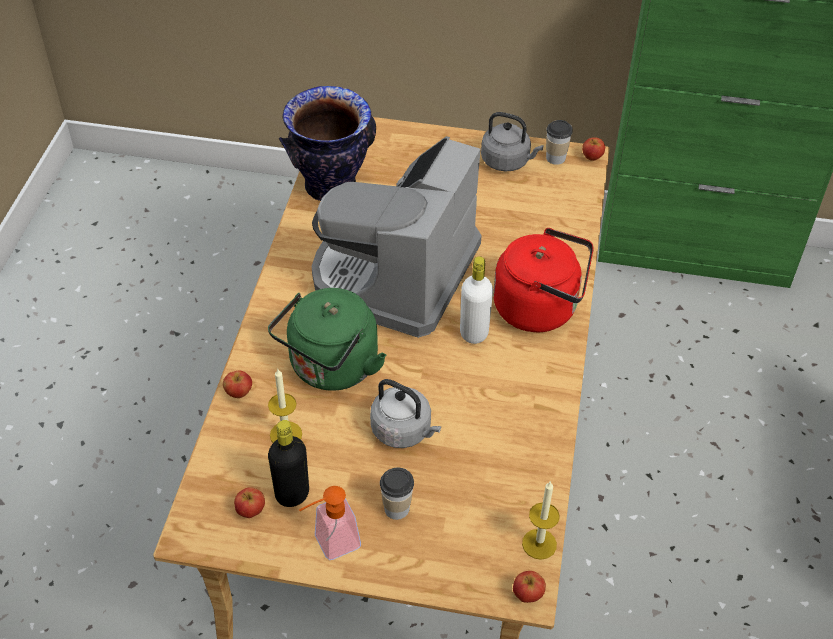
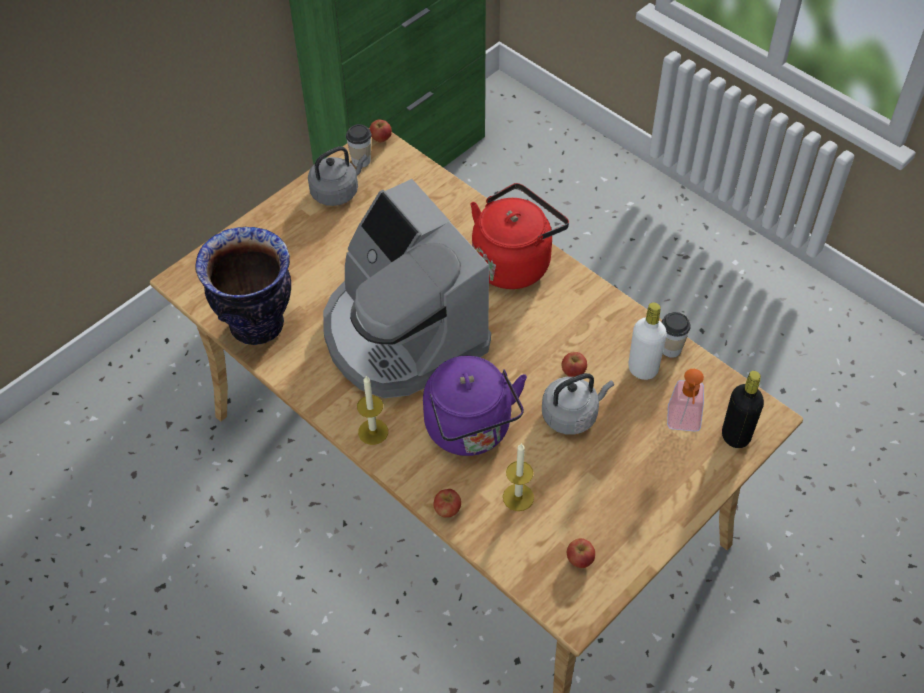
camera: 55 degrees left, 5 degrees up
green kettle [268,288,386,391] -> purple kettle [423,356,527,456]
black bottle [268,420,309,507] -> black bottle moved to [722,371,764,448]
soap dispenser [299,486,361,560] -> soap dispenser moved to [667,369,704,432]
cup [380,468,414,520] -> cup moved to [662,312,691,358]
white bottle [460,256,493,344] -> white bottle moved to [628,302,667,380]
apple [513,571,546,603] -> apple moved to [562,352,587,377]
candle [522,482,560,560] -> candle moved to [357,376,388,445]

